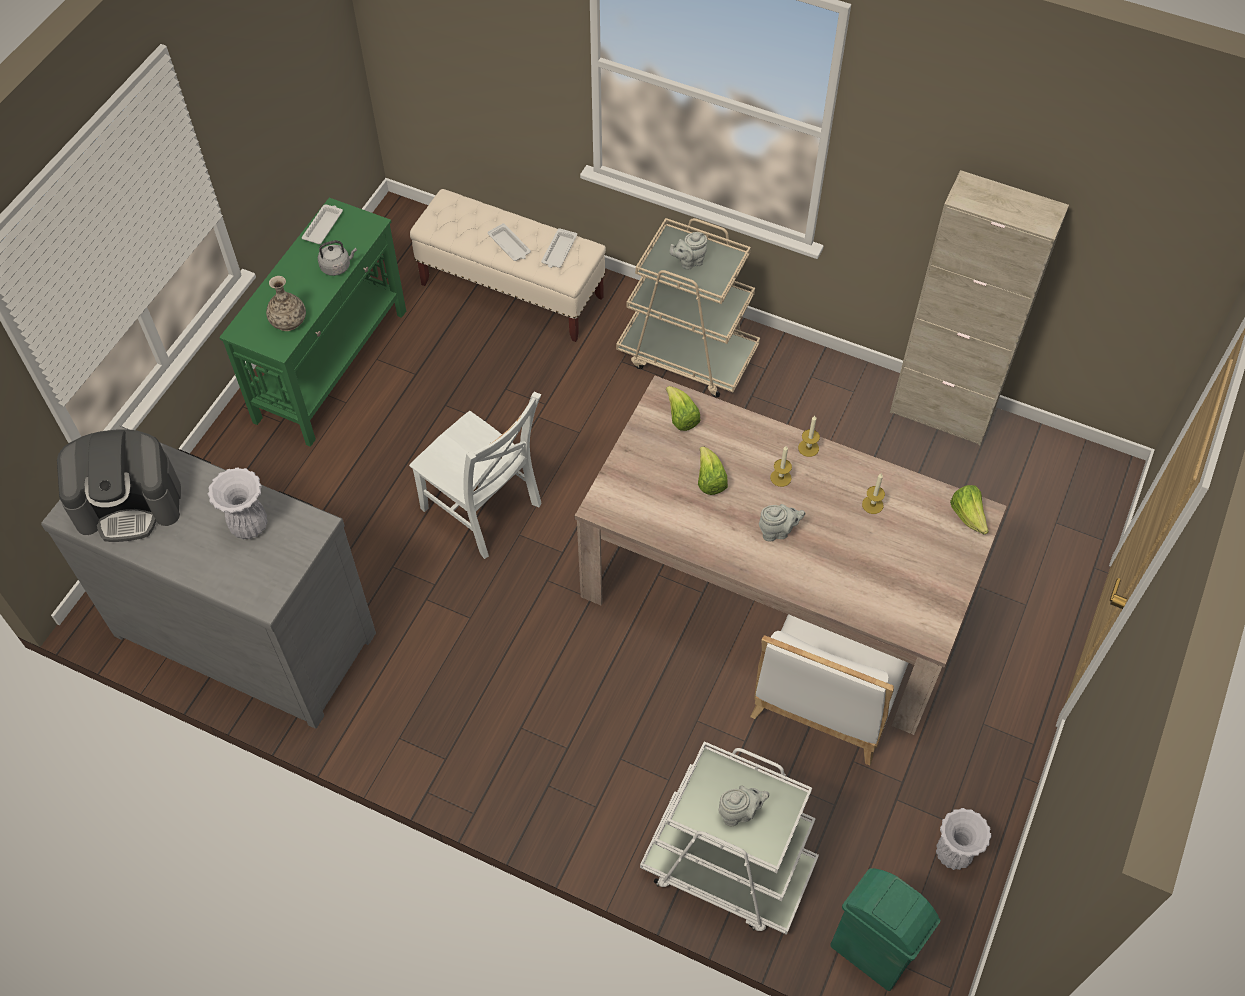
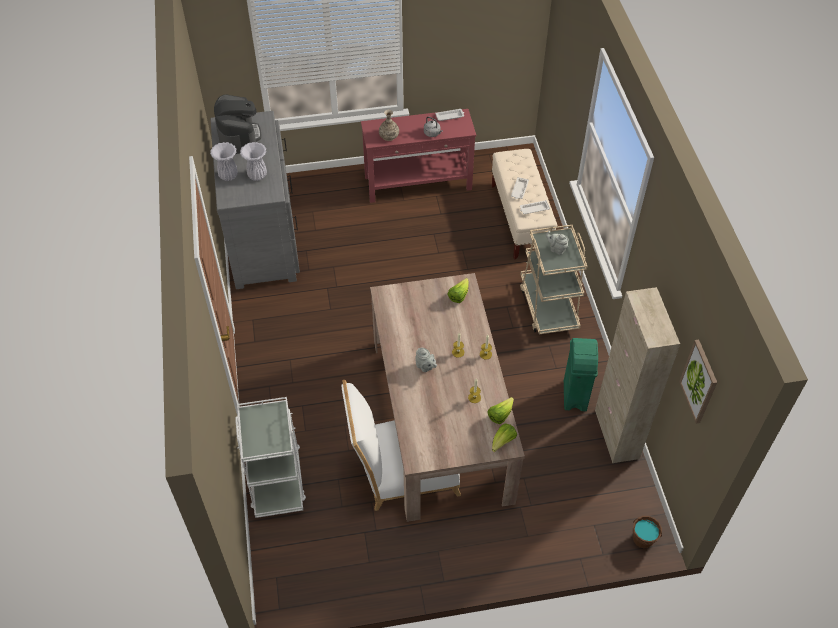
camera: 55 degrees right, 5 degrees down
coffee machine [57,429,181,542] -> coffee machine turned 150 degrees counterclockwise [214,94,262,154]
green console table [219,198,406,447] -> red console table [361,109,476,203]
white chair [409,392,542,559] -> none
lettuce [698,446,728,495] -> lettuce moved to [488,397,514,424]
grey teapot [718,785,769,826] -> none
green trash can [830,868,940,991] -> green trash can moved to [564,338,598,411]
white vase [936,808,992,870] -> white vase moved to [210,142,238,181]
none -> brown bucket [633,516,662,548]
none -> picture [679,339,717,424]

